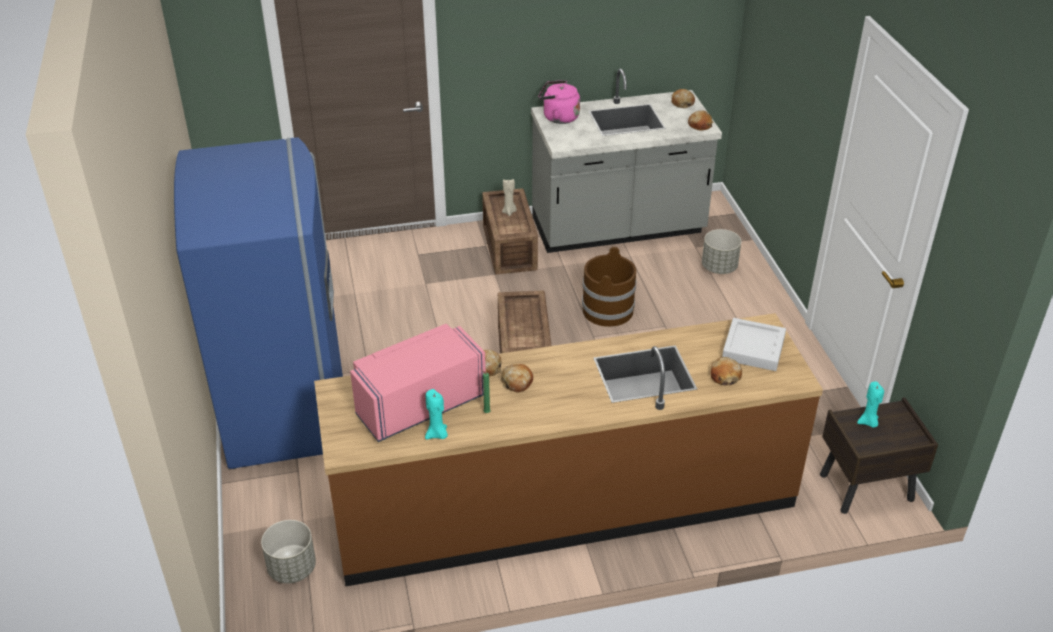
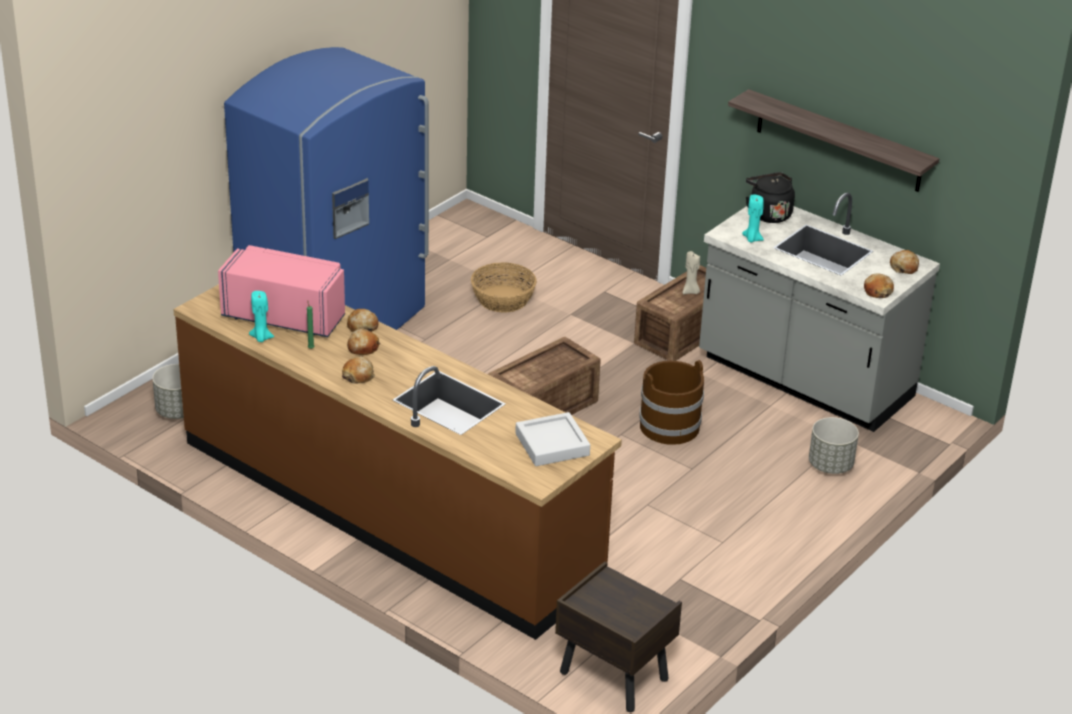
camera: 50 degrees right, 5 degrees down
pink kettle [538,80,580,124] -> black kettle [746,172,795,223]
bread [711,357,742,386] -> bread moved to [342,356,375,383]
turquoise candle [857,381,884,428] -> turquoise candle moved to [742,194,764,243]
none -> basket [471,262,537,313]
none -> shelf [728,89,939,192]

